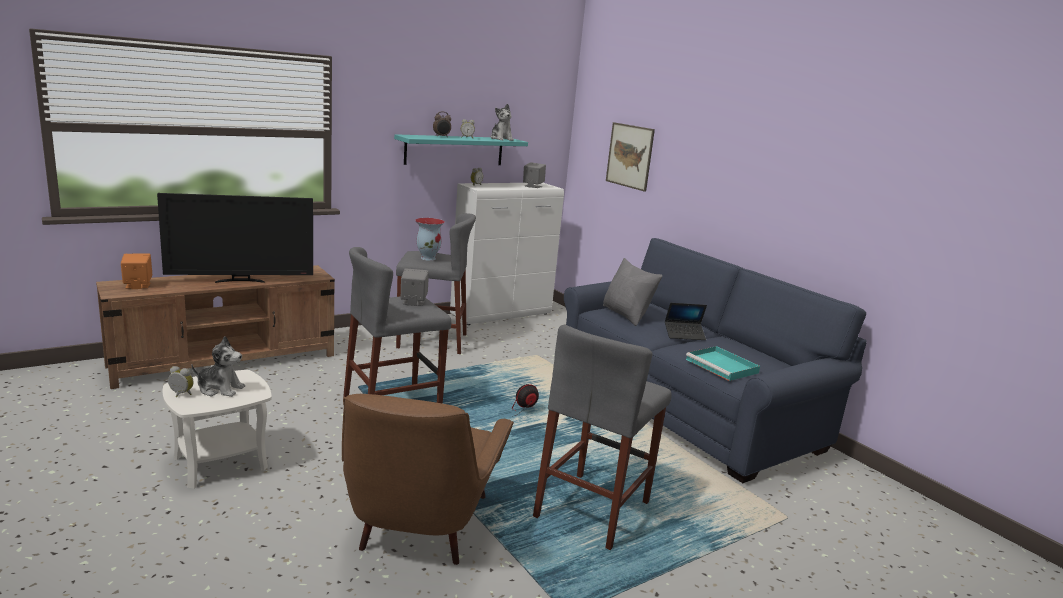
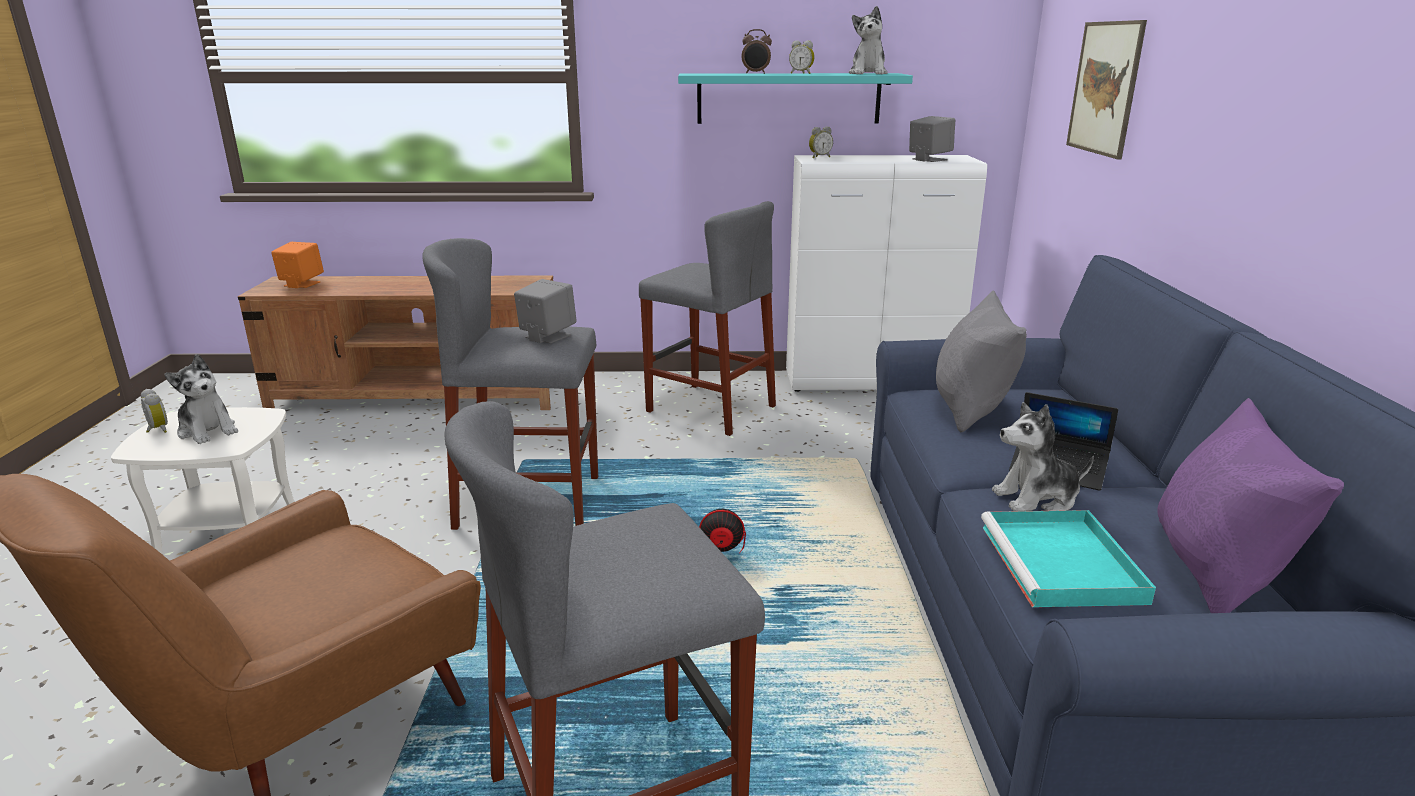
camera: 35 degrees right, 5 degrees up
television [157,193,313,283] -> none
vase [415,218,445,261] -> none
none -> plush toy [992,402,1094,511]
none -> purple pillow [1157,398,1344,613]

